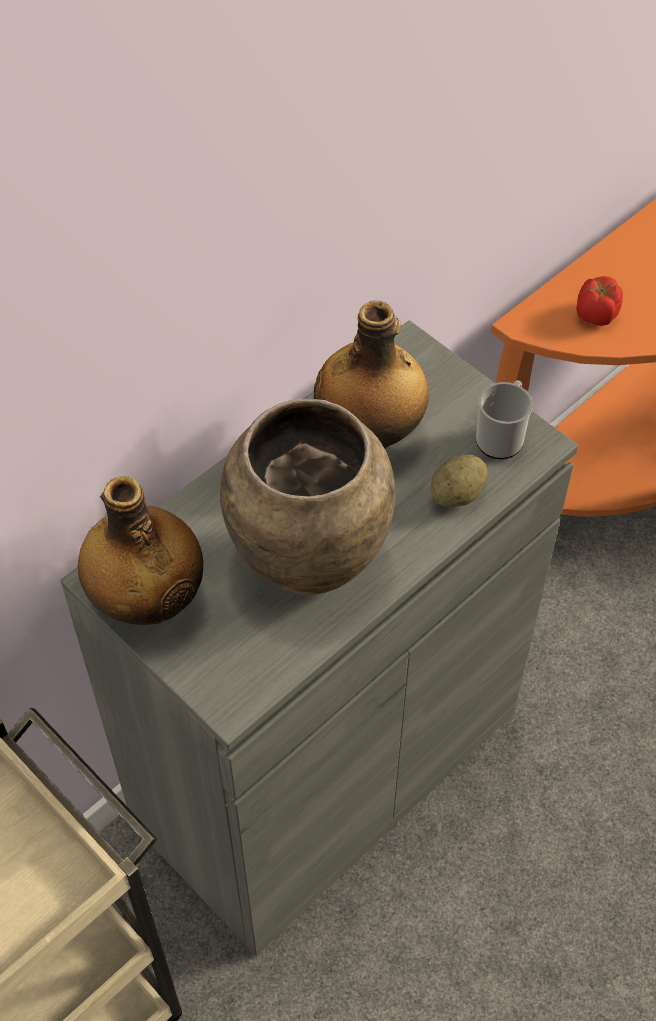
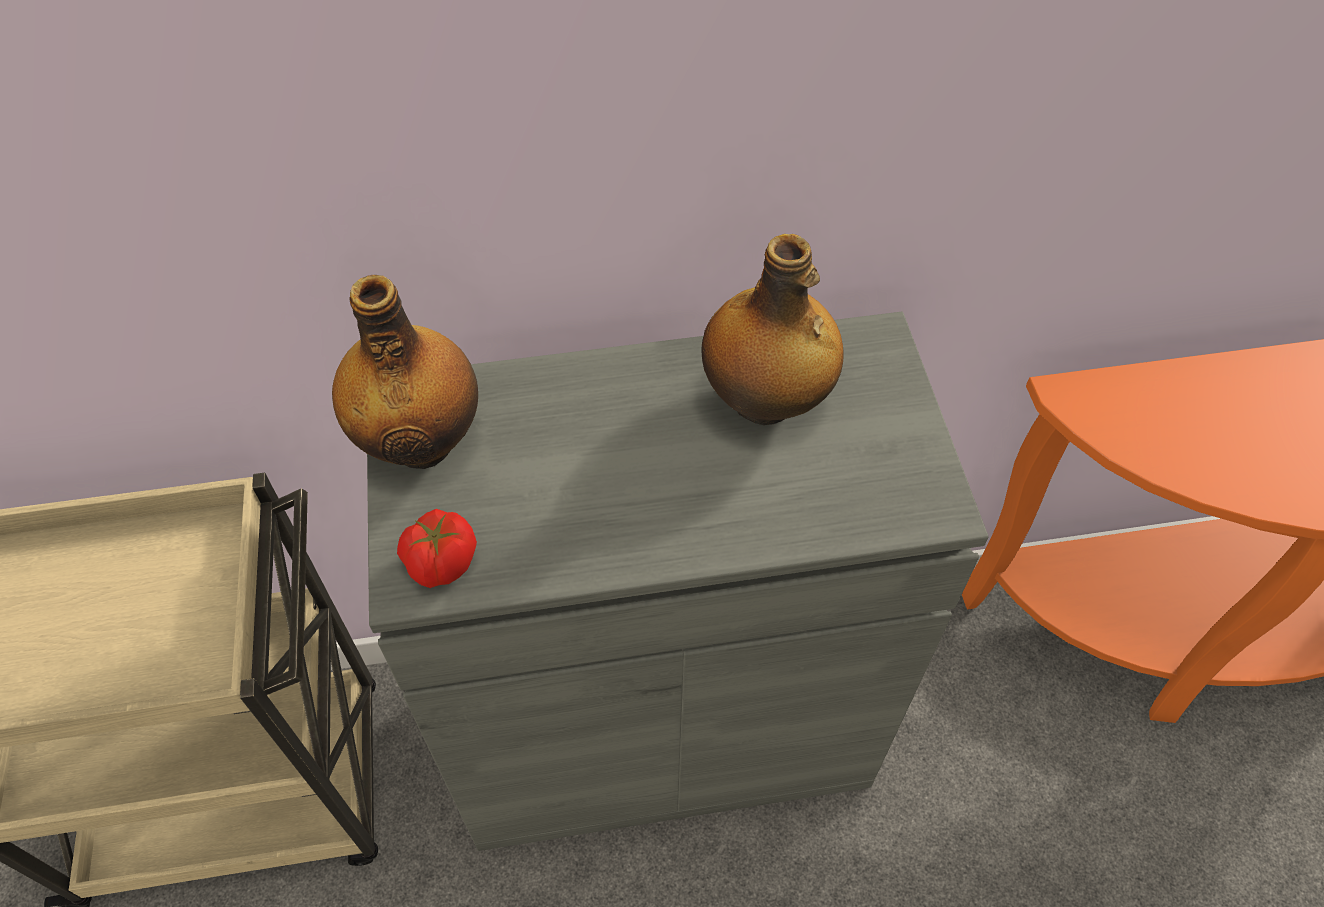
camera: 35 degrees right, 0 degrees up
brown vase [220,399,396,595] -> none
potato [431,454,488,507] -> none
mug [476,381,533,459] -> none
tomato [576,276,623,326] -> tomato moved to [397,509,477,588]

